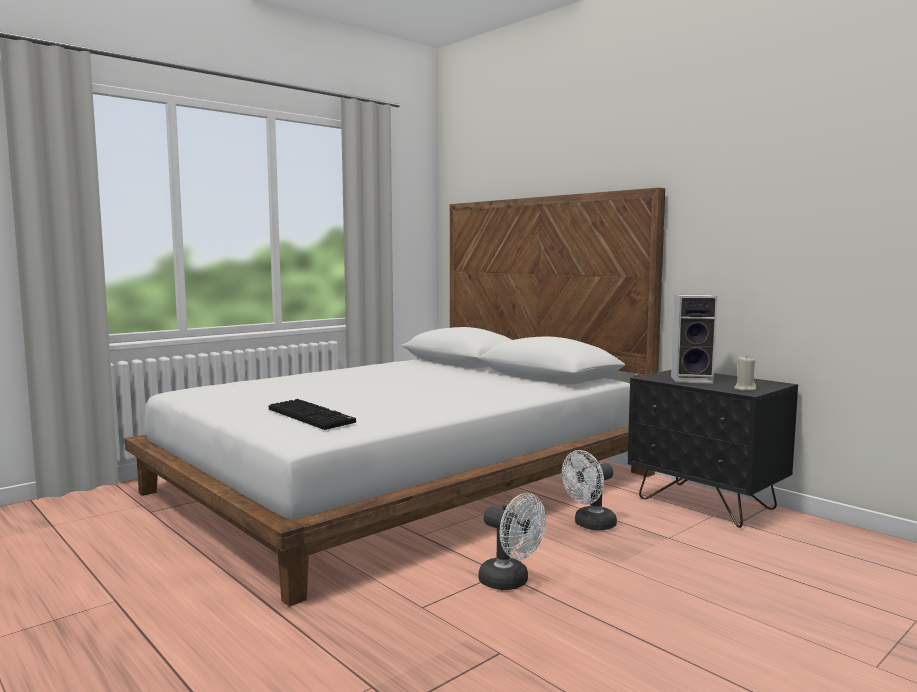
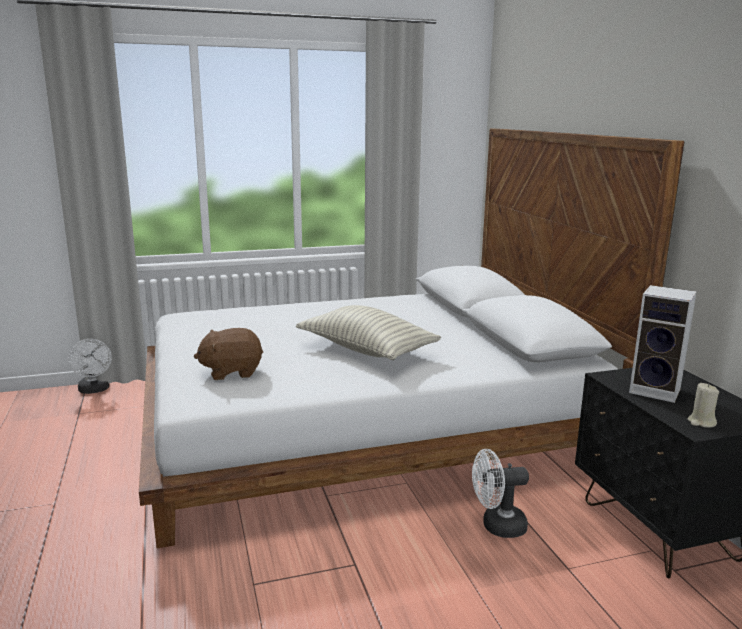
camera: 25 degrees right, 10 degrees up
keyboard [269,399,356,430] -> brown plush toy [194,328,263,380]
white fan [479,493,546,590] -> white fan moved to [68,339,112,394]
none -> pillow [296,305,441,360]

